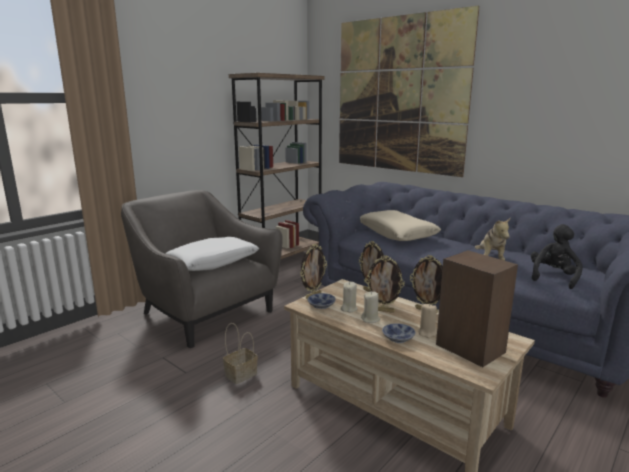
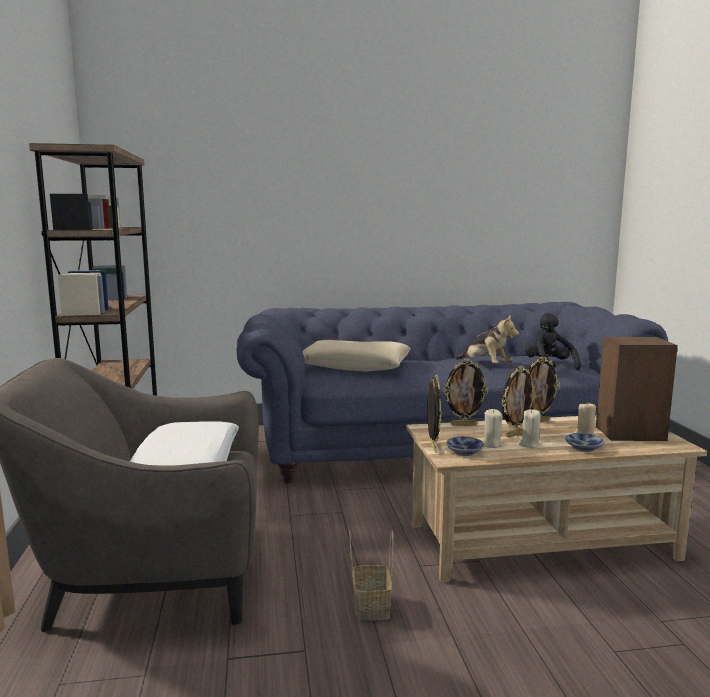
camera: 50 degrees left, 5 degrees down
picture [339,5,480,177] -> none

